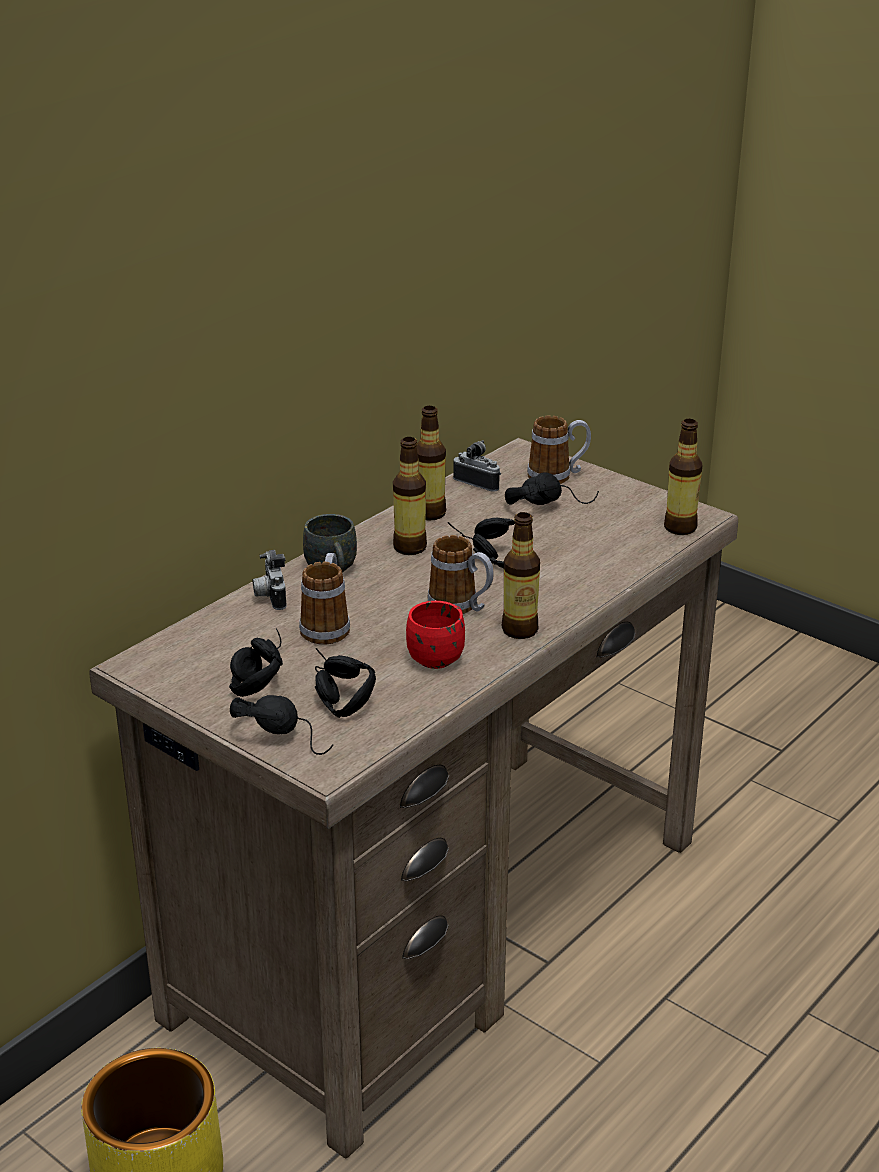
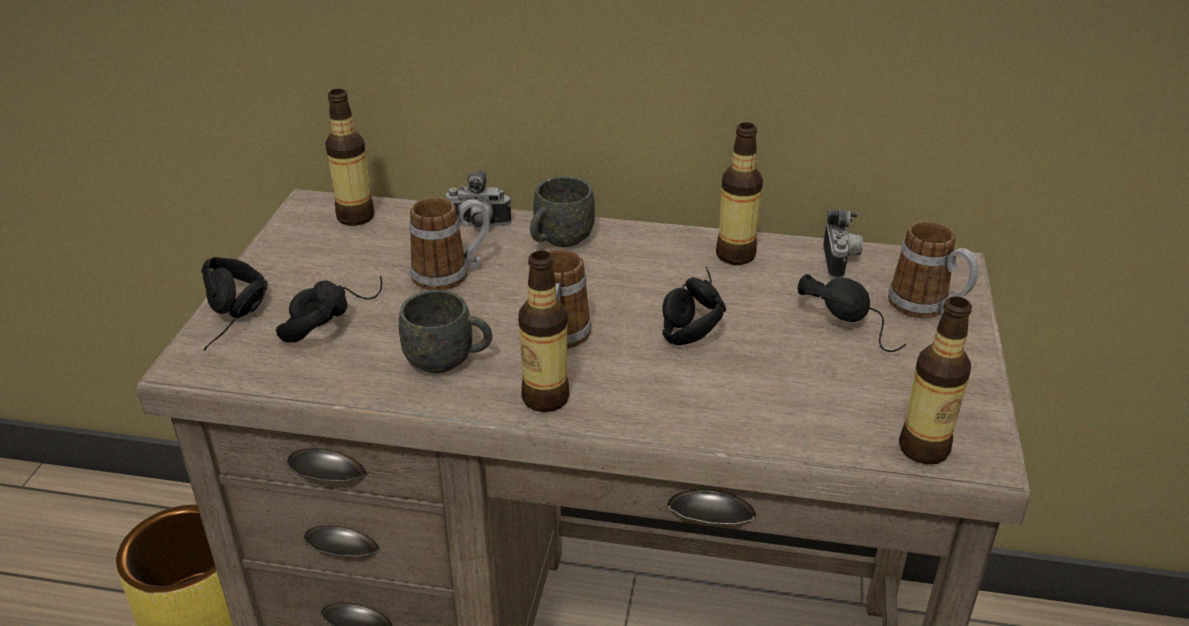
camera: 60 degrees right, 5 degrees up
black headphones [229,628,283,697] -> none
camera [253,550,287,610] -> camera turned 135 degrees counterclockwise [446,170,511,228]
bottle [393,437,427,555] -> bottle moved to [325,89,374,226]
red mug [406,601,465,669] -> grey mug [399,290,492,373]

